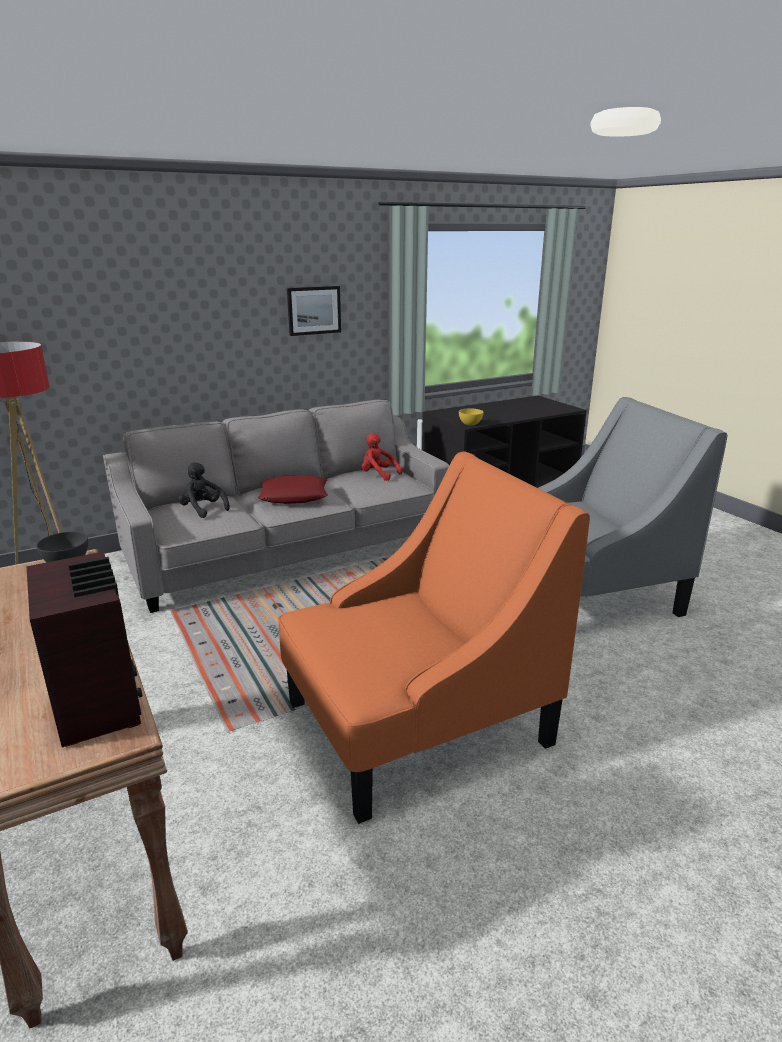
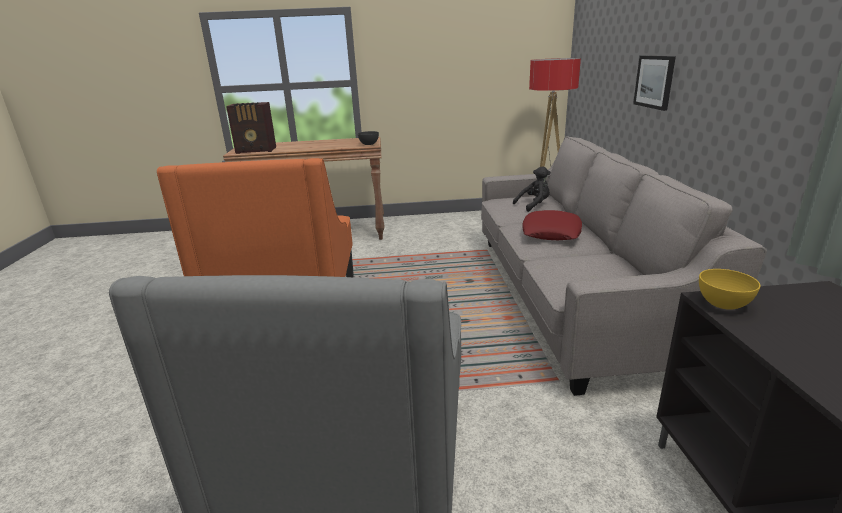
camera: 115 degrees right, 0 degrees up
picture [287,286,341,336] -> picture moved to [633,56,676,111]
red plush toy [362,433,402,481] -> none

